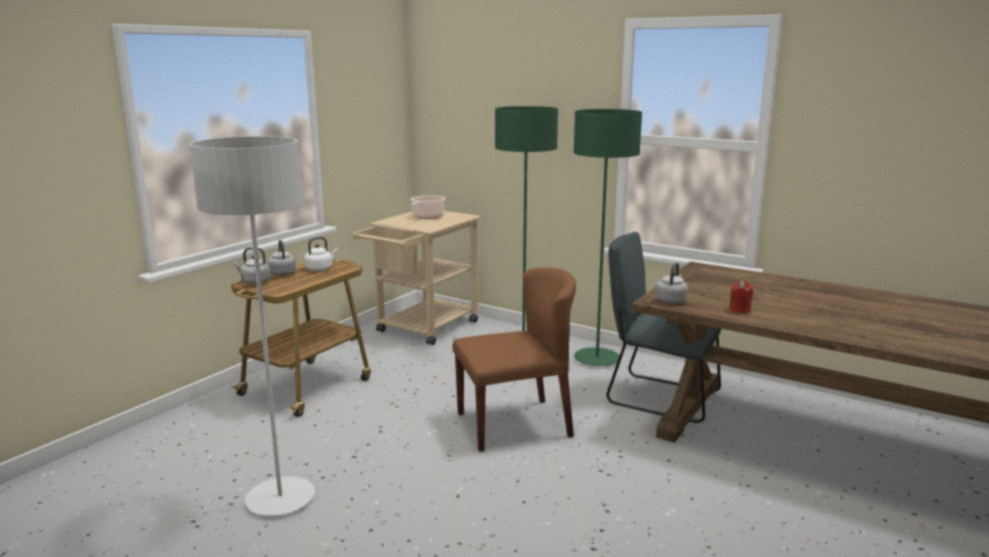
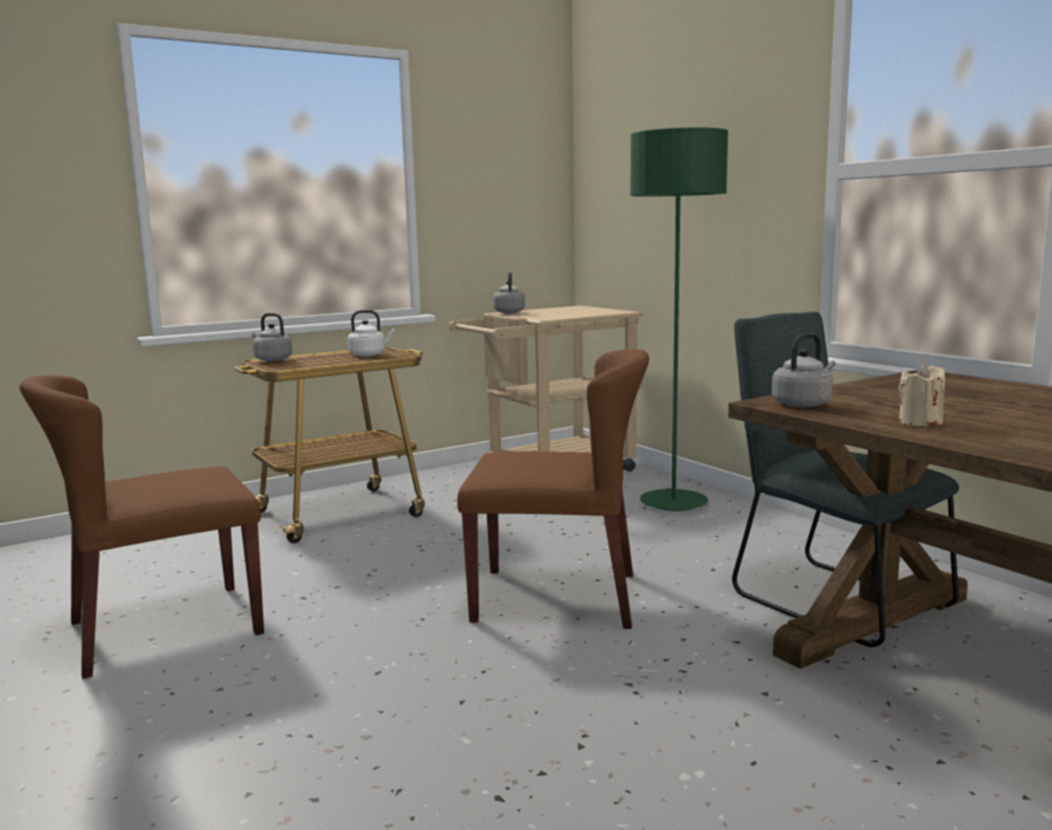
camera: 25 degrees right, 5 degrees down
grey floor lamp [190,136,315,516] -> brown chair [20,375,264,679]
grey kettle [267,240,296,276] -> grey kettle moved to [493,272,525,313]
cooking pot [411,195,445,219] -> none
green floor lamp [574,109,642,366] -> none
red candle [729,281,753,313] -> beige candle [898,363,945,427]

